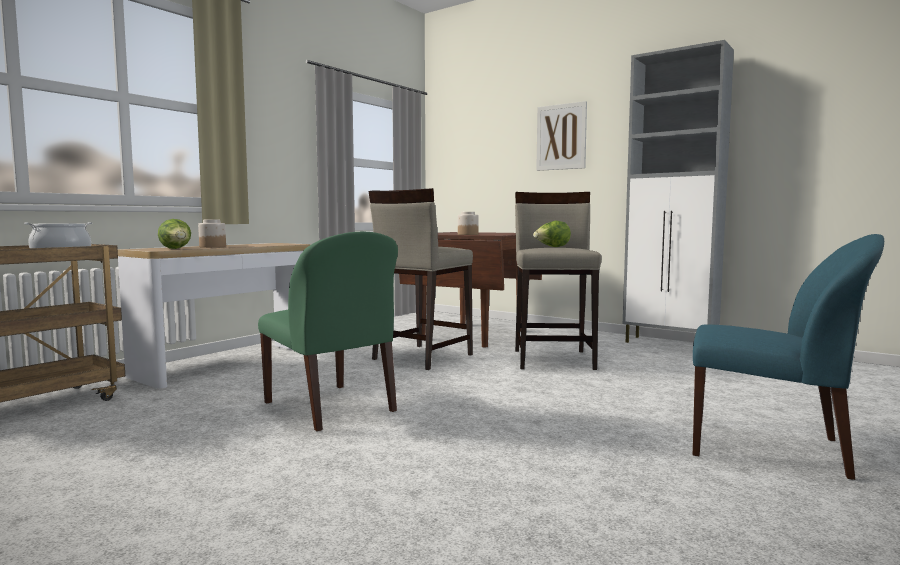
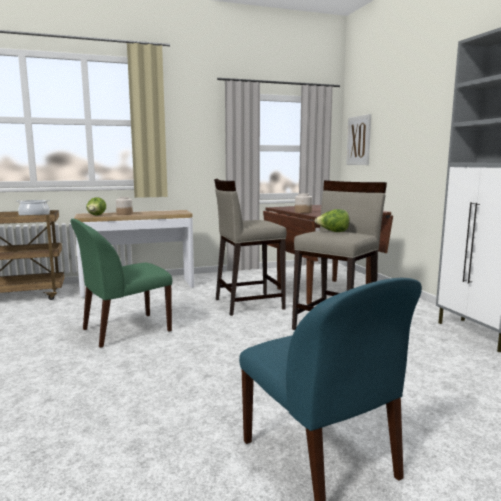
camera: 35 degrees right, 5 degrees up
green chair [258,232,398,431] -> green chair turned 60 degrees clockwise [71,219,172,348]
picture [536,101,587,171] -> picture moved to [346,114,371,165]

